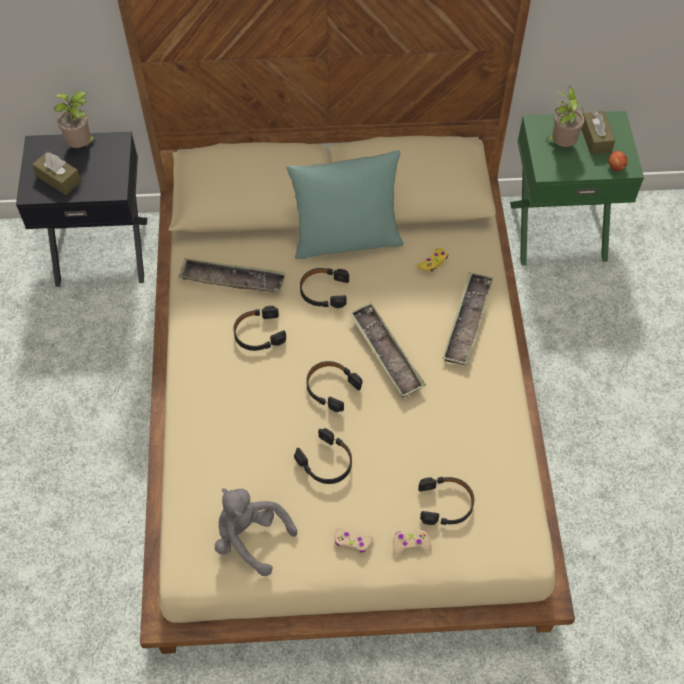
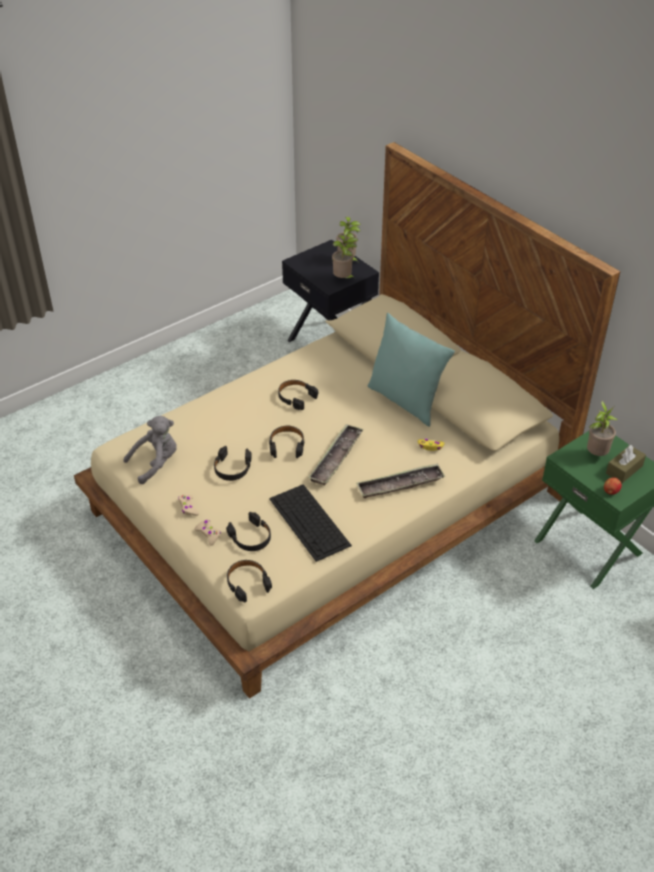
camera: 55 degrees right, 15 degrees down
brown tissue box [32,151,81,195] -> none
tray [178,258,286,292] -> none
grey plush toy [215,488,297,576] -> grey plush toy turned 60 degrees clockwise [124,416,177,484]
black headphones [300,268,349,308] -> black headphones moved to [227,560,272,603]
none -> keyboard [269,484,352,562]
none -> potted plant [332,235,358,279]

